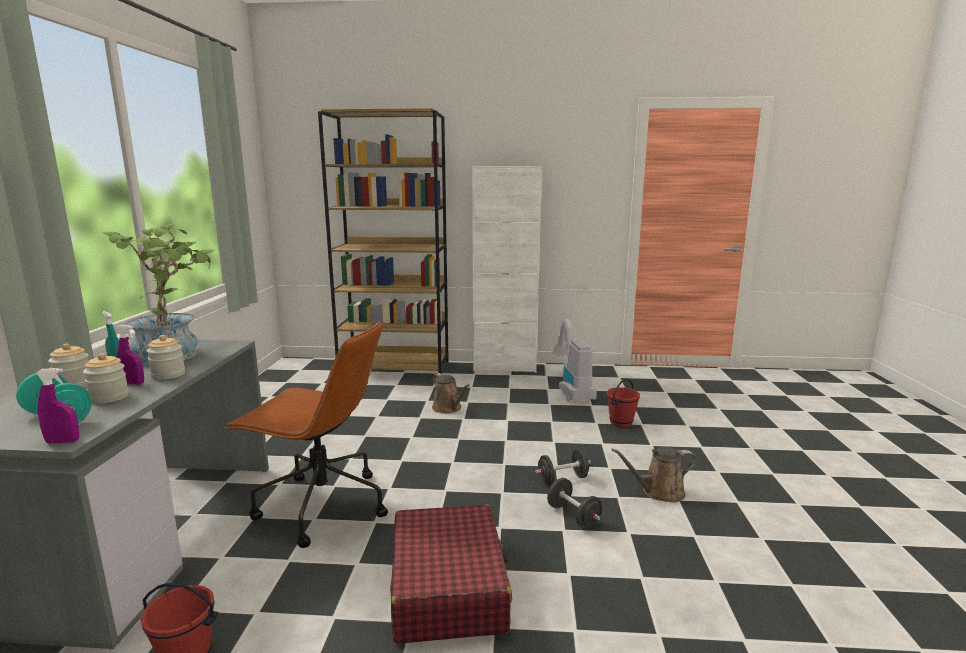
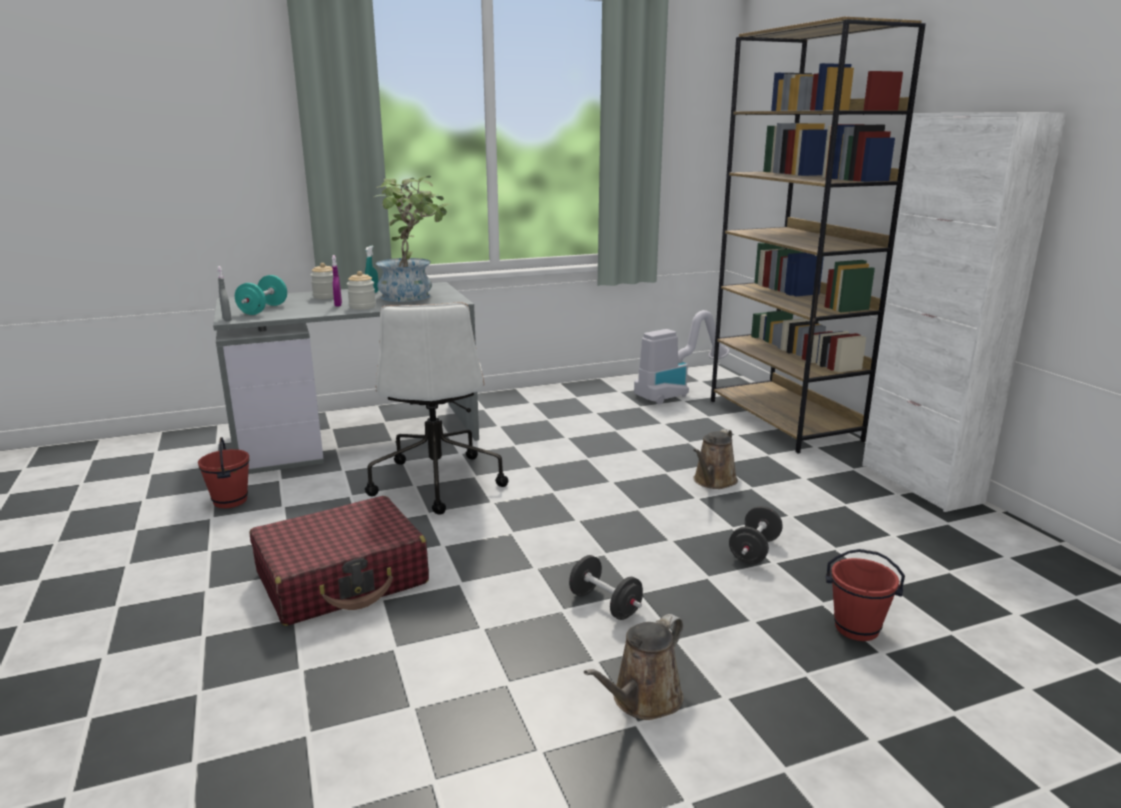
camera: 65 degrees right, 5 degrees up
purple spray bottle [35,368,79,443] -> grey spray bottle [217,266,232,321]
jar [83,353,129,404] -> none
brown office chair [224,321,388,548] -> white office chair [365,302,508,515]
black dumbbell [547,478,602,528] -> black dumbbell moved to [729,506,783,564]
vacuum cleaner [551,319,597,402] -> vacuum cleaner moved to [634,310,729,405]
brown watering can [611,447,697,502] -> brown watering can turned 105 degrees counterclockwise [584,614,684,720]

